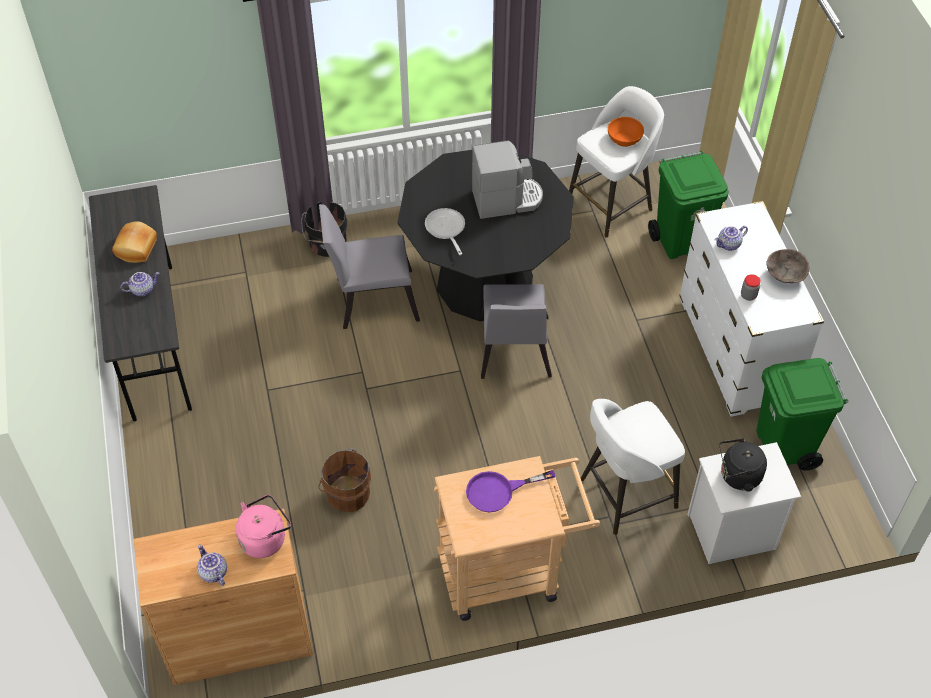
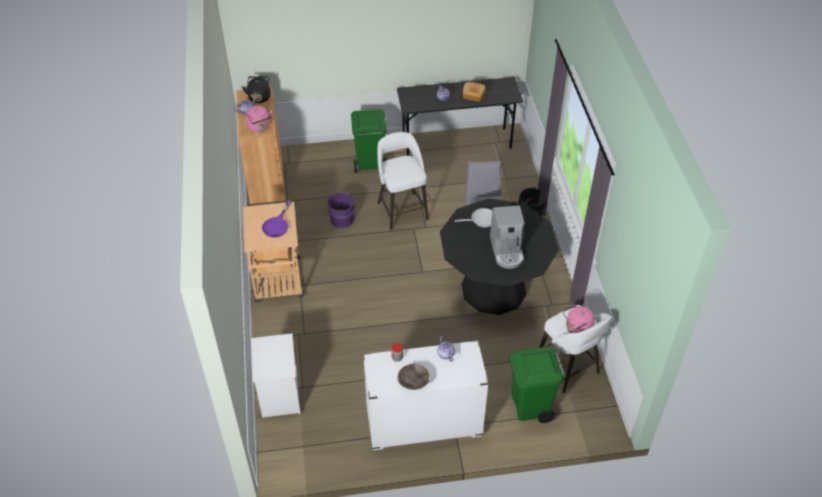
camera: 95 degrees right, 5 degrees down
brown bucket [318,448,371,512] -> purple bucket [328,192,357,228]
purple frying pan [466,470,555,512] -> purple frying pan turned 150 degrees counterclockwise [262,200,291,238]
grey chair [481,284,552,379] -> none
white stool [581,399,685,535] -> white stool moved to [377,132,428,230]
orange bowl [608,117,644,147] -> pink kettle [563,305,594,333]
black kettle [719,438,767,492] -> black kettle moved to [242,76,271,103]
green trash can [756,358,848,470] -> green trash can moved to [351,109,387,173]

